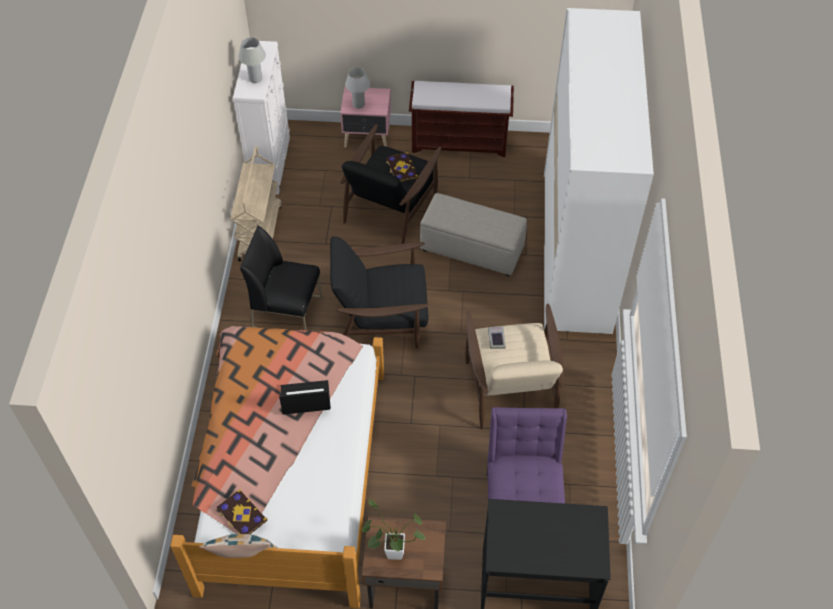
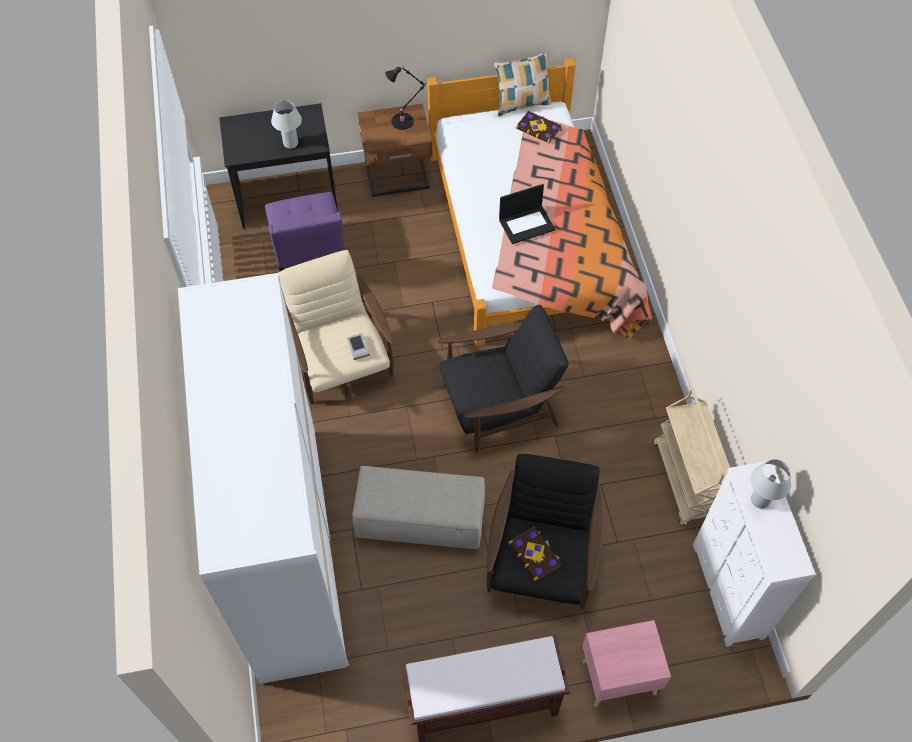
camera: 165 degrees right, 5 degrees up
black chair [240,226,322,330] -> none
white table lamp [345,67,370,109] -> white table lamp moved to [271,100,302,149]
potted plant [362,500,425,560] -> black table lamp [385,65,426,130]

